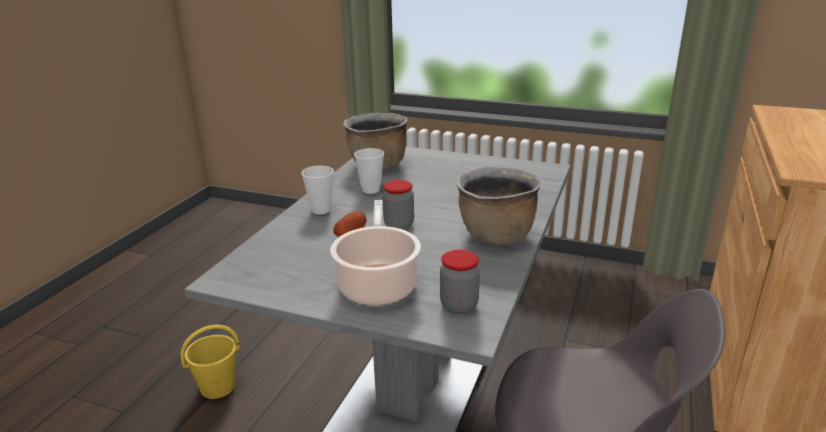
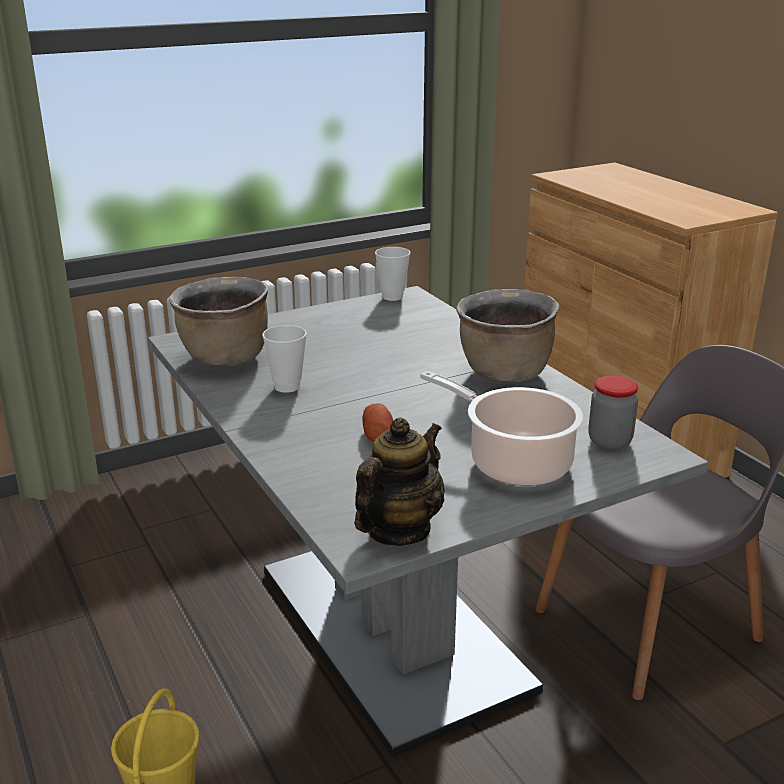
camera: 50 degrees left, 0 degrees up
cup [301,166,334,214] -> cup moved to [375,247,411,301]
jar [382,180,414,230] -> none
none -> teapot [354,417,445,546]

